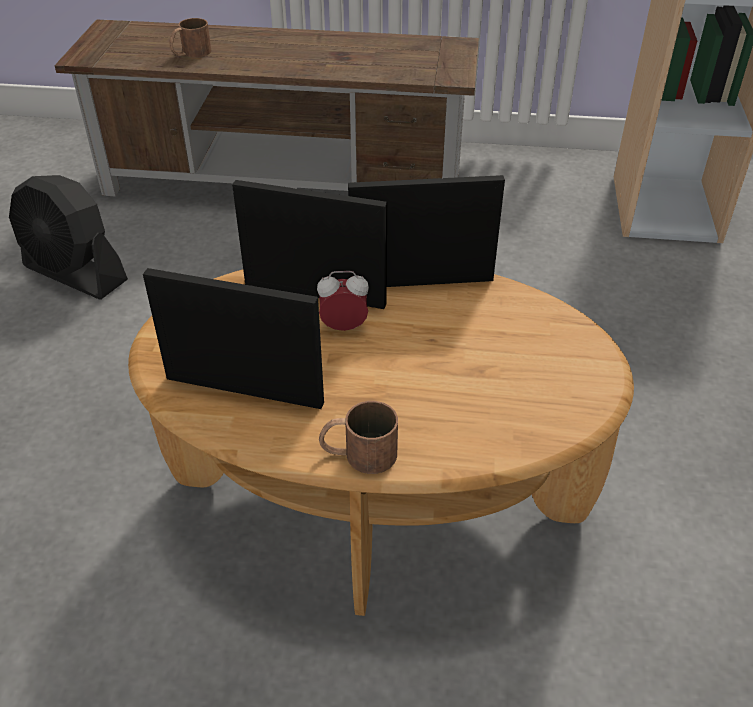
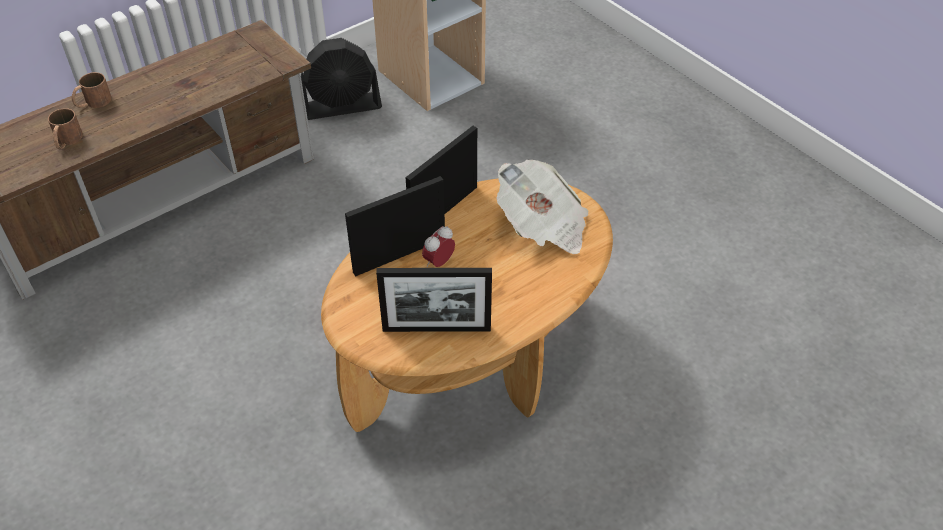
camera: 45 degrees left, 5 degrees up
black fan [9,175,128,300] -> black fan moved to [301,38,382,120]
picture frame [143,268,324,409] -> picture frame turned 150 degrees counterclockwise [376,268,492,332]
brown mug [319,401,398,474] -> brown mug moved to [72,72,112,108]
none -> newspaper [496,160,588,254]

